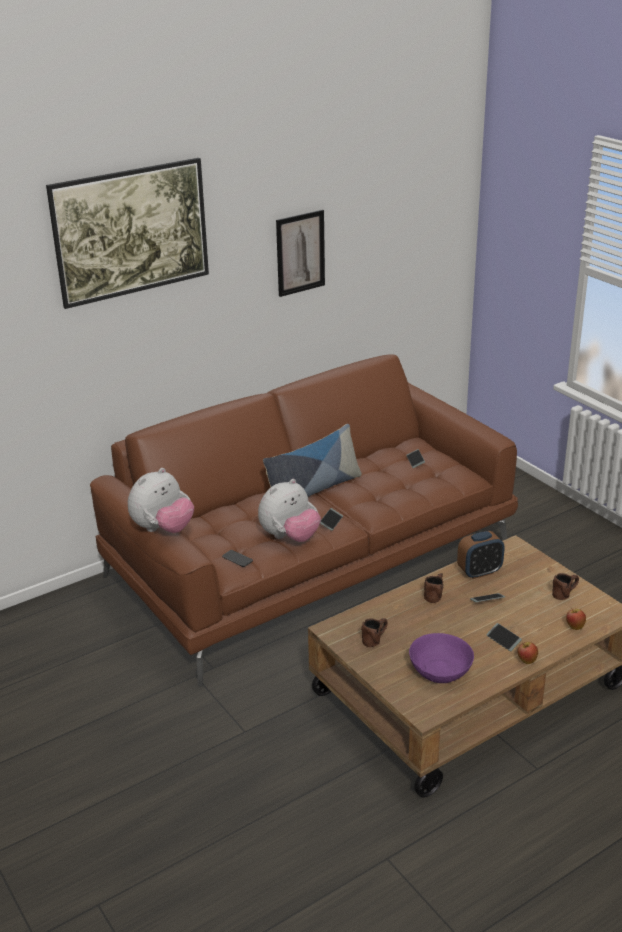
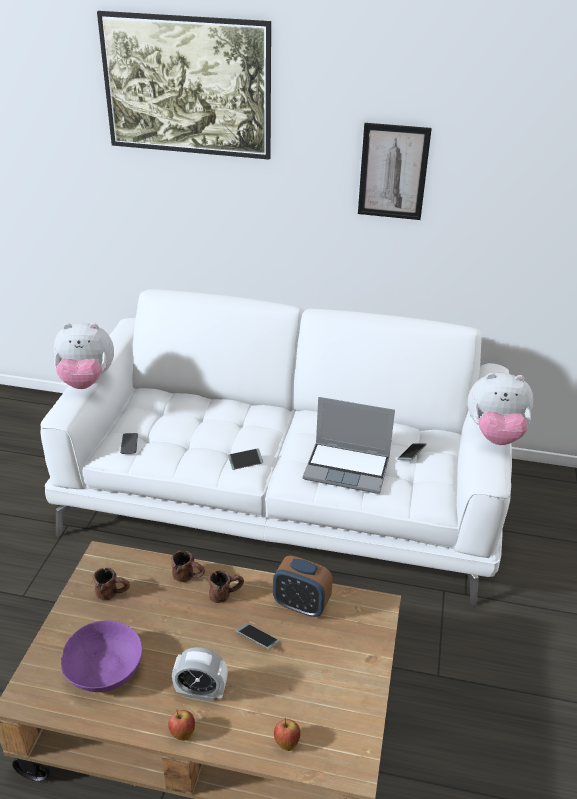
camera: 45 degrees right, 5 degrees up
brown sofa [90,354,518,687] -> white sofa [40,289,512,606]
plush toy [258,479,321,542] -> plush toy moved to [467,373,533,445]
pillow [263,424,362,497] -> none
phone [486,623,522,651] -> alarm clock [172,647,228,701]
brown mug [552,573,579,600] -> brown mug moved to [171,551,205,582]
none -> laptop [303,397,395,494]

